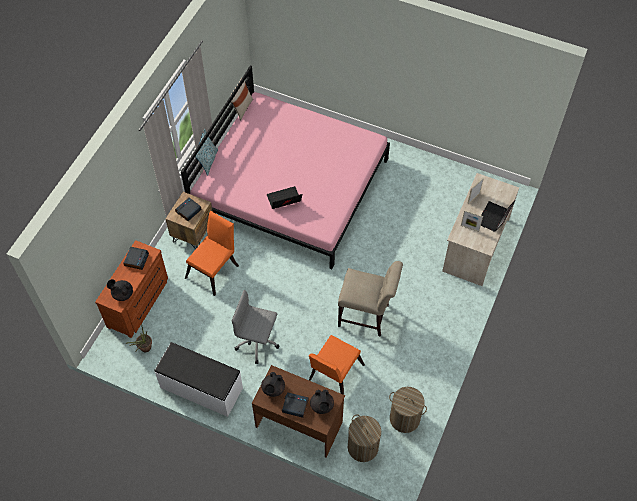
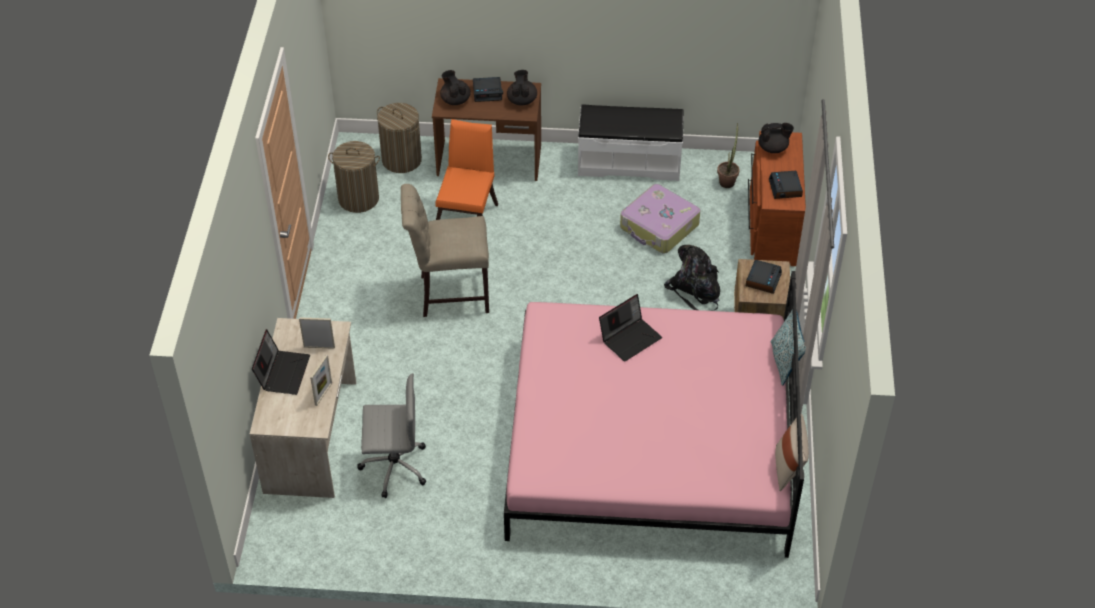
camera: 160 degrees right, 10 degrees down
orange chair [185,211,239,296] -> black backpack [664,245,720,311]
grey office chair [232,290,279,364] -> grey office chair moved to [357,373,426,498]
none -> suitcase [620,184,701,254]

